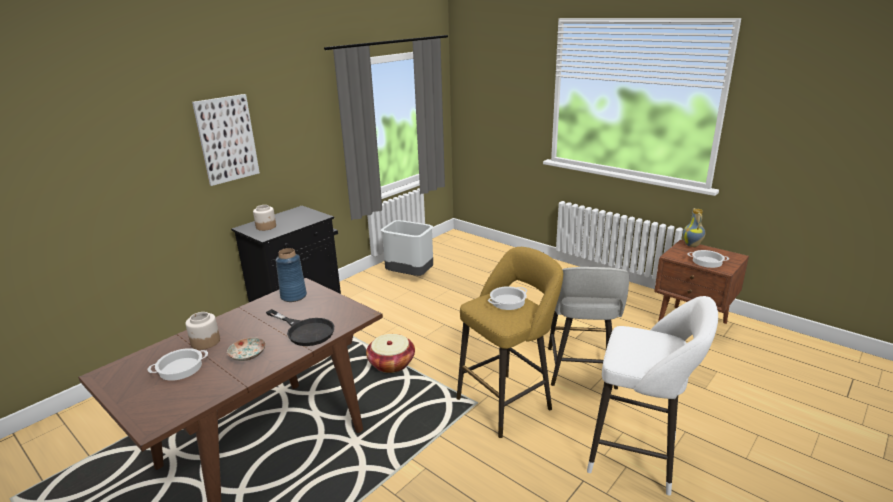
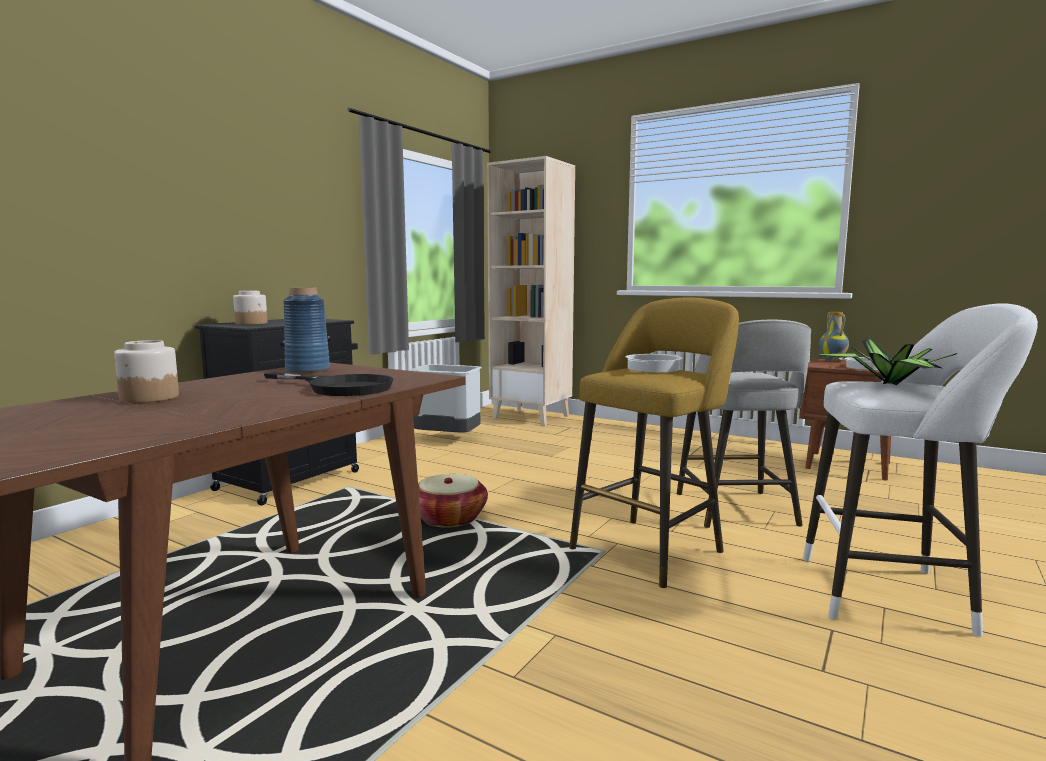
camera: 10 degrees left, 15 degrees down
cooking pot [148,348,208,381] -> none
picture [192,94,260,186] -> none
plate [227,337,266,361] -> none
none -> beige bookcase [487,156,575,426]
none -> potted plant [818,338,958,385]

